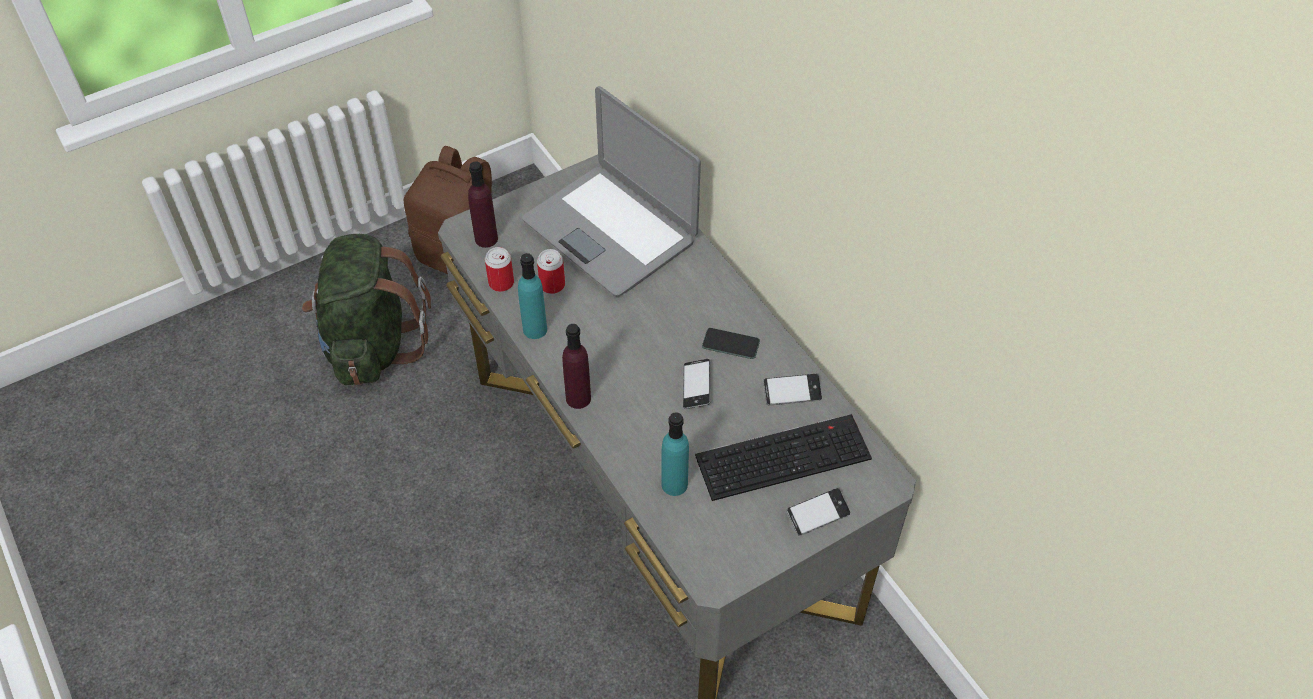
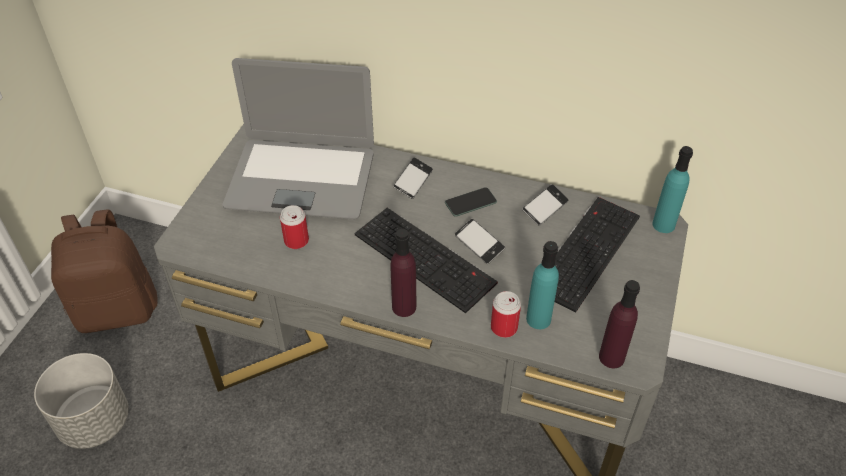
camera: 40 degrees left, 5 degrees down
green backpack [302,234,431,385] -> grey planter [34,353,129,449]
purple bottle [468,161,498,248] -> purple bottle moved to [599,280,640,368]
can [485,247,514,292] -> can moved to [491,291,521,338]
turquoise bottle [518,253,547,339] -> turquoise bottle moved to [652,146,693,233]
phone [786,488,850,536] -> phone moved to [393,157,433,199]
none -> keyboard [354,208,498,314]

